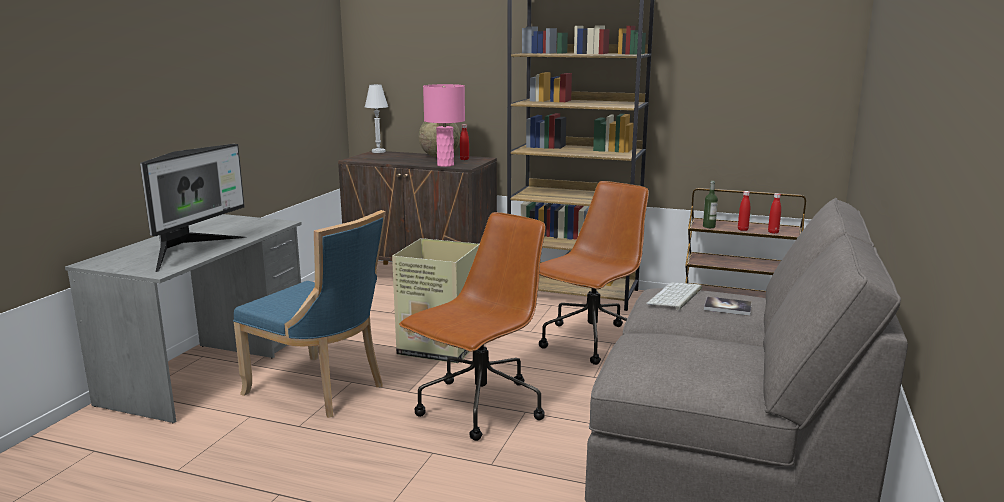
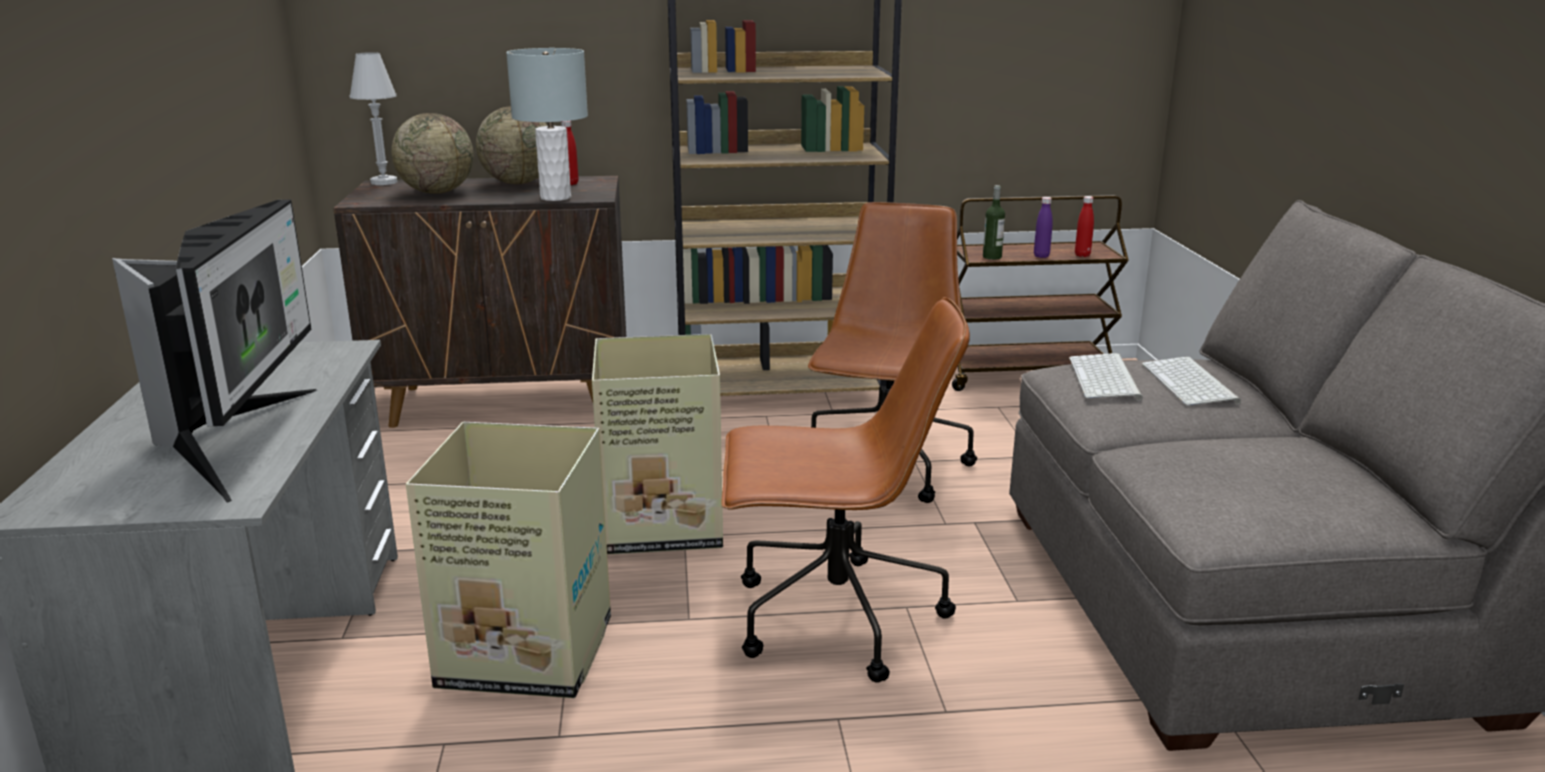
camera: 25 degrees left, 5 degrees up
blue chair [233,210,386,418] -> cardboard box [406,422,611,698]
brown office chair [399,212,545,441] -> brown office chair turned 75 degrees clockwise [722,297,970,683]
pink table lamp [423,84,465,167] -> grey table lamp [506,48,588,201]
book [704,296,752,316] -> keyboard [1142,356,1241,406]
red bottle [738,191,750,231] -> purple bottle [1034,197,1053,258]
none -> globe [391,113,474,194]

